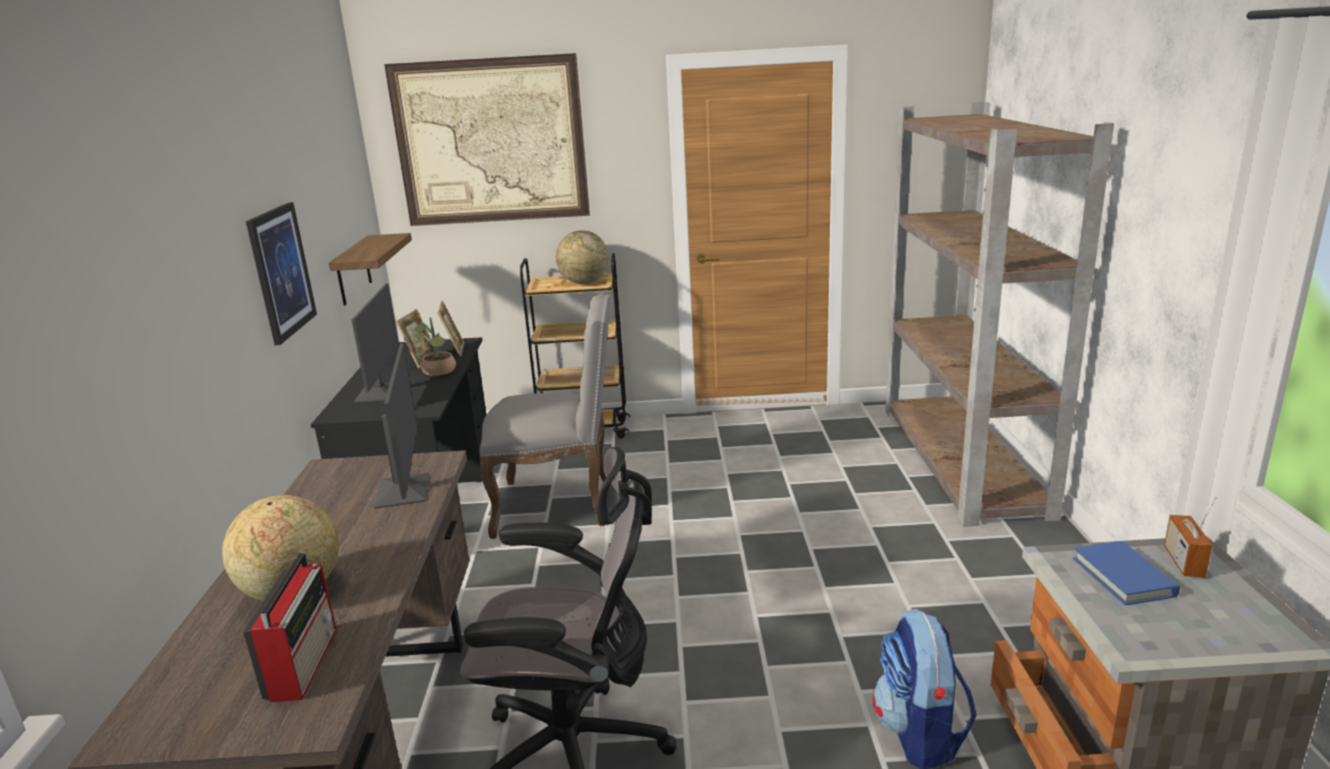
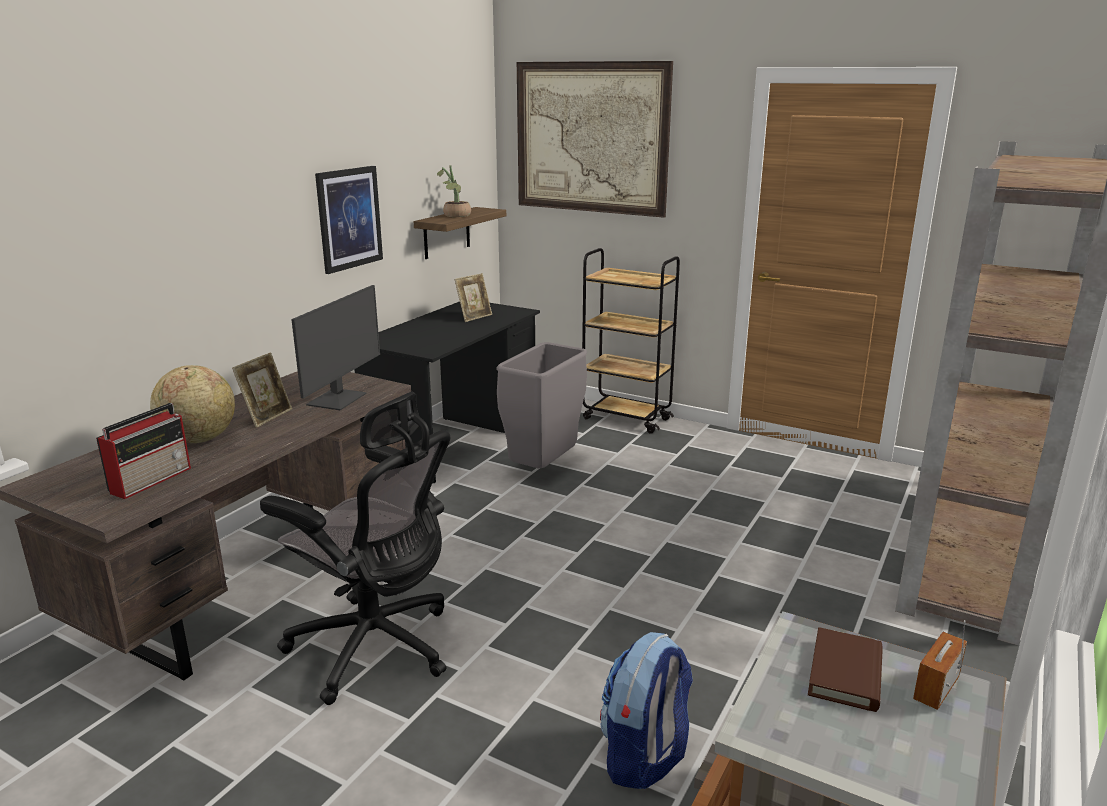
camera: 30 degrees right, 0 degrees up
monitor [352,283,399,403] -> none
potted plant [414,317,456,376] -> potted plant moved to [437,165,471,217]
picture frame [437,301,464,356] -> picture frame moved to [232,352,292,428]
grey chair [480,294,610,539] -> grey trash can [496,342,587,468]
globe [556,230,609,284] -> none
blue book [1073,541,1180,605] -> brown book [808,627,883,712]

